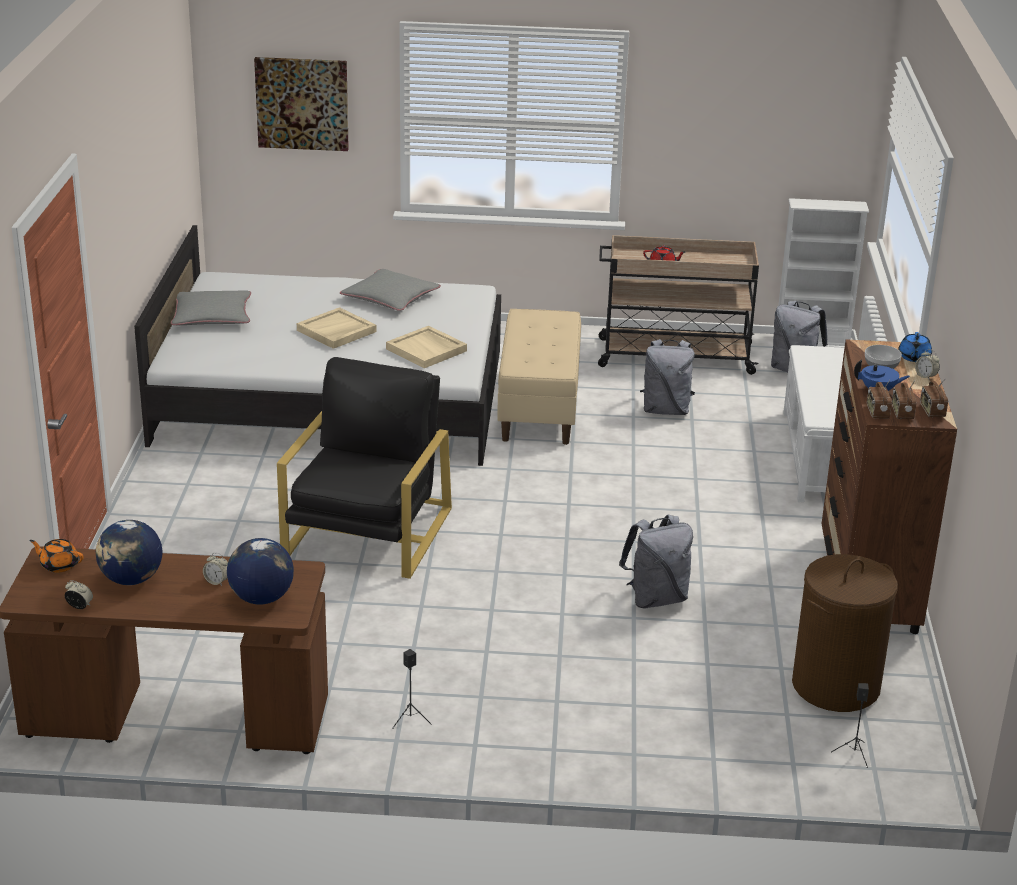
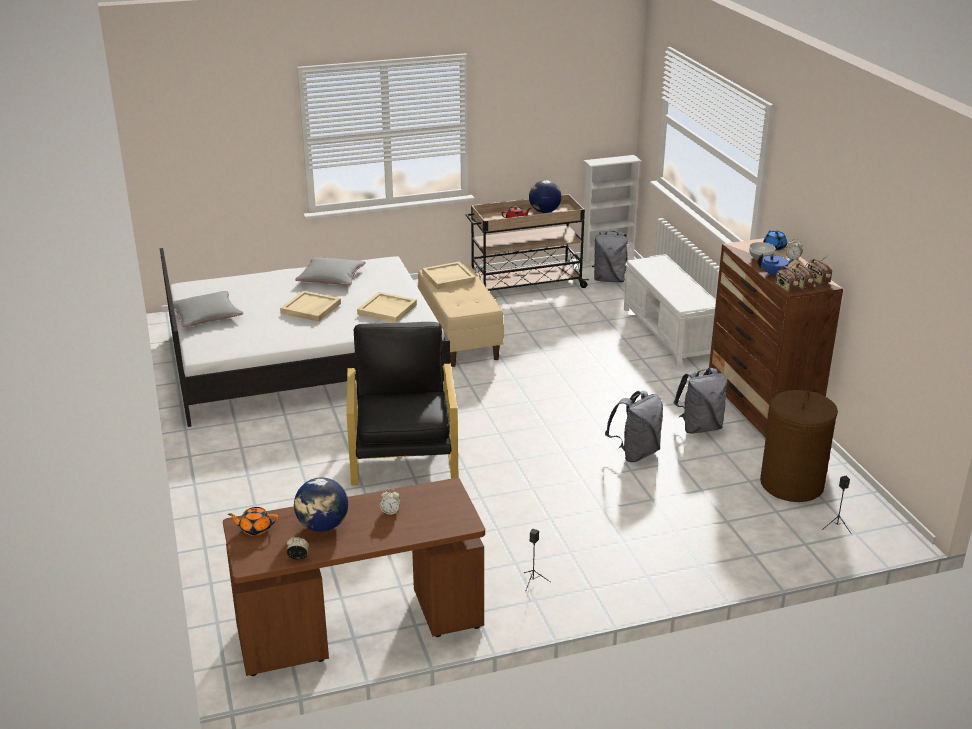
camera: 20 degrees left, 0 degrees up
globe [227,538,294,605] -> globe moved to [529,180,562,213]
picture [254,57,349,151] -> none
grey backpack [640,339,695,415] -> grey backpack moved to [674,367,728,434]
none -> beige tray [422,262,476,289]

